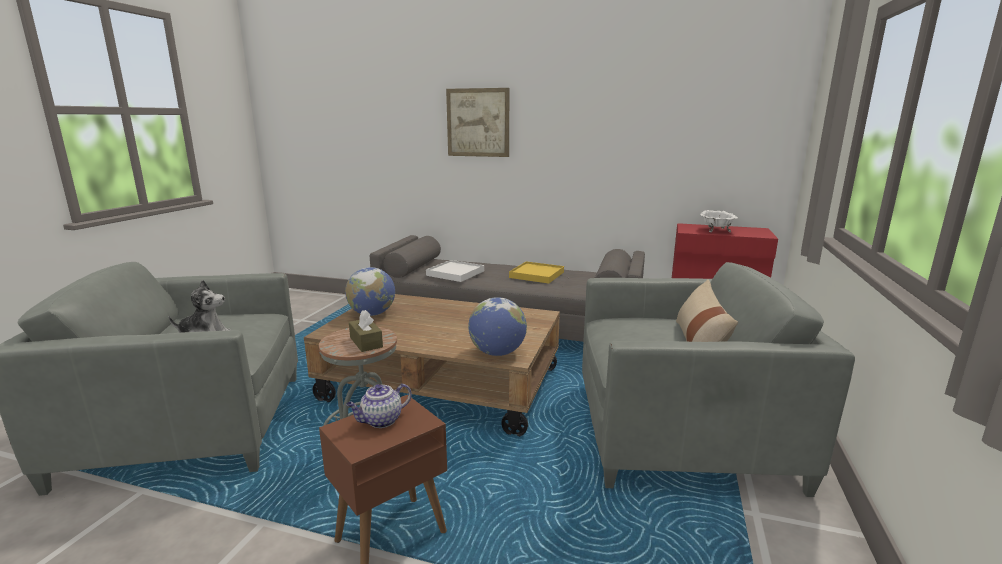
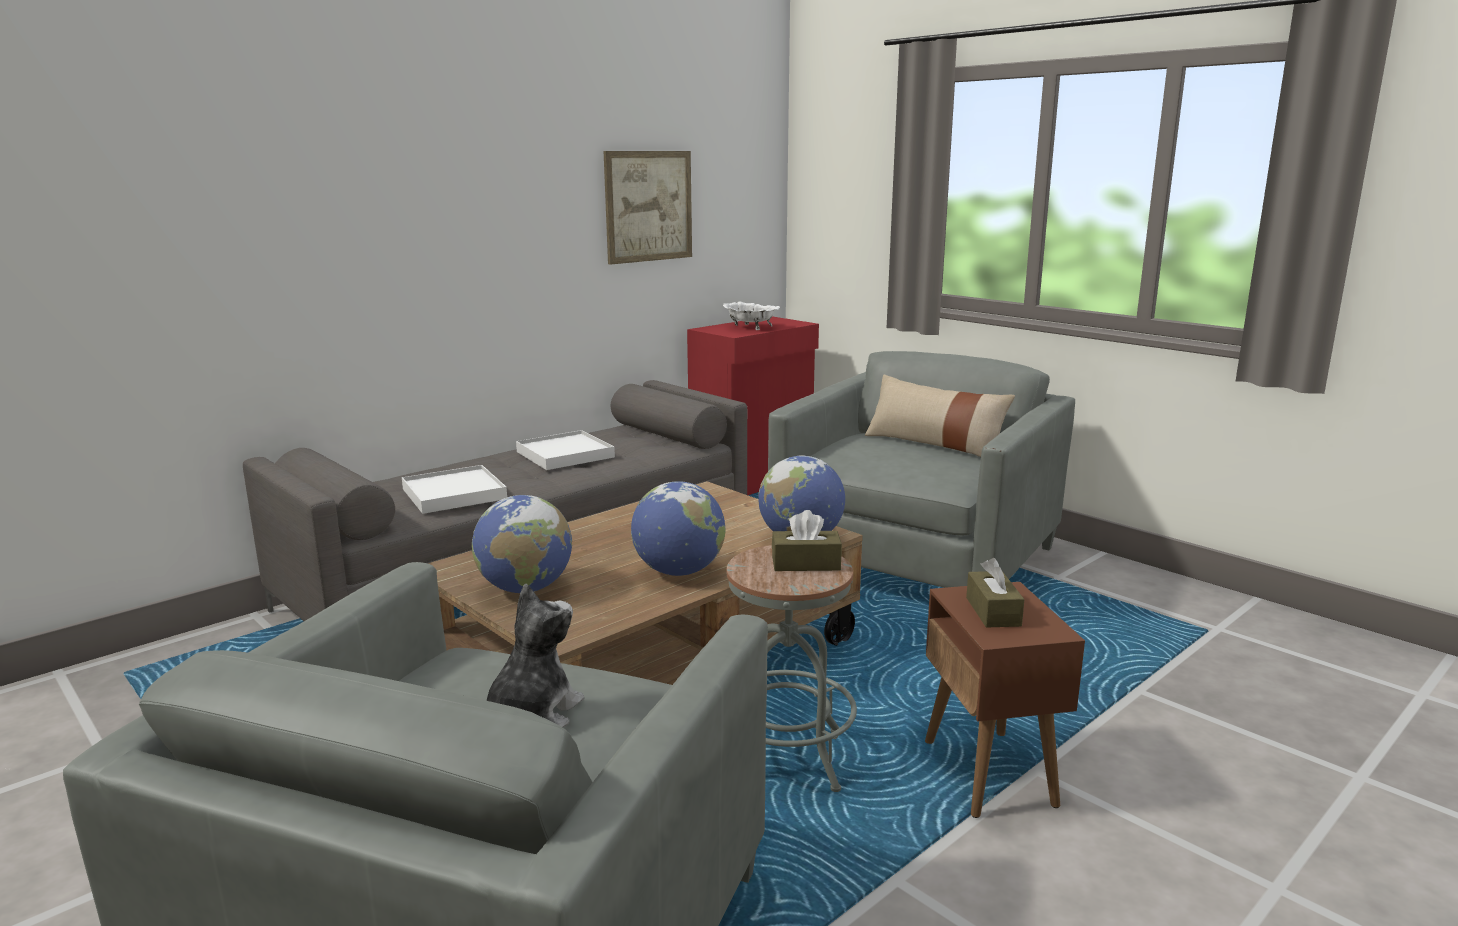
camera: 60 degrees left, 0 degrees up
teapot [346,384,412,428] -> brown tissue box [966,558,1025,628]
picture [446,88,509,157] -> picture moved to [604,151,692,265]
yellow tray [509,261,564,284] -> white tray [516,430,615,470]
none -> globe [631,481,726,576]

